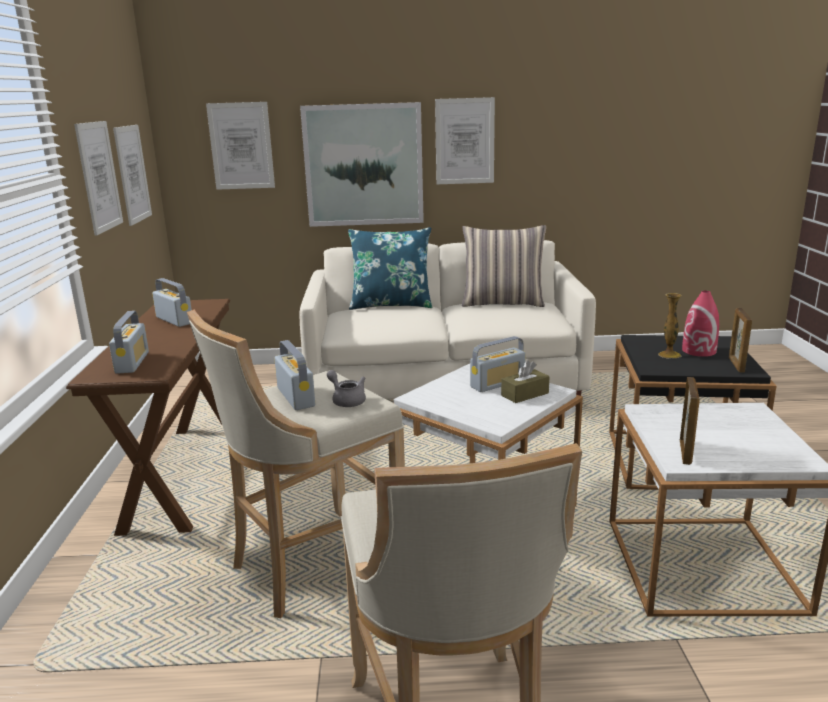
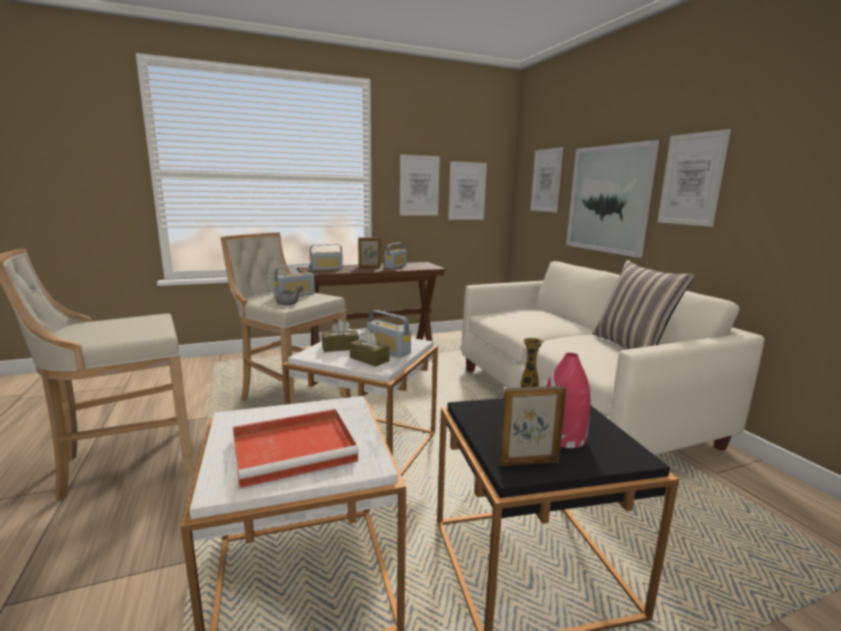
camera: 70 degrees right, 5 degrees down
blue pillow [348,227,432,310] -> none
picture frame [680,377,700,465] -> picture frame moved to [358,237,381,268]
none -> red tray [233,409,359,488]
none -> brown tissue box [322,320,359,352]

